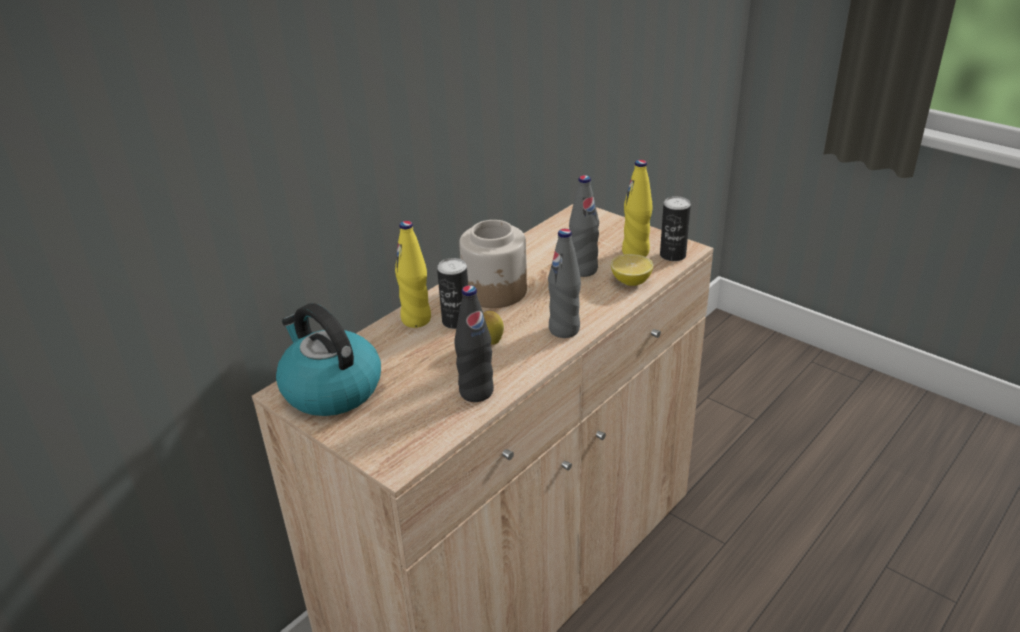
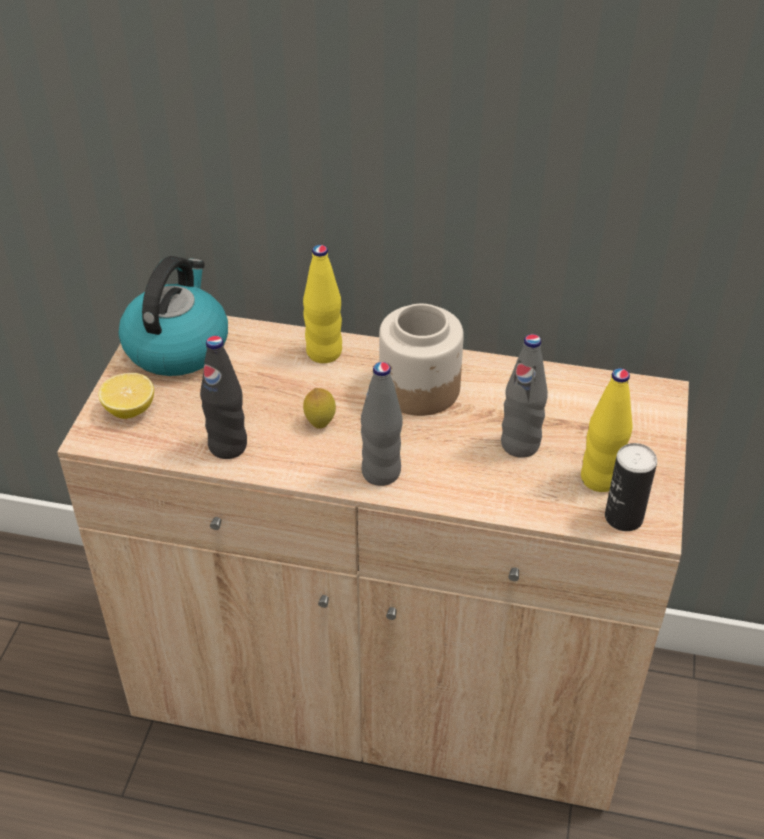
camera: 60 degrees right, 10 degrees up
can [437,258,468,329] -> none
lemon [611,254,653,286] -> lemon moved to [99,373,154,419]

